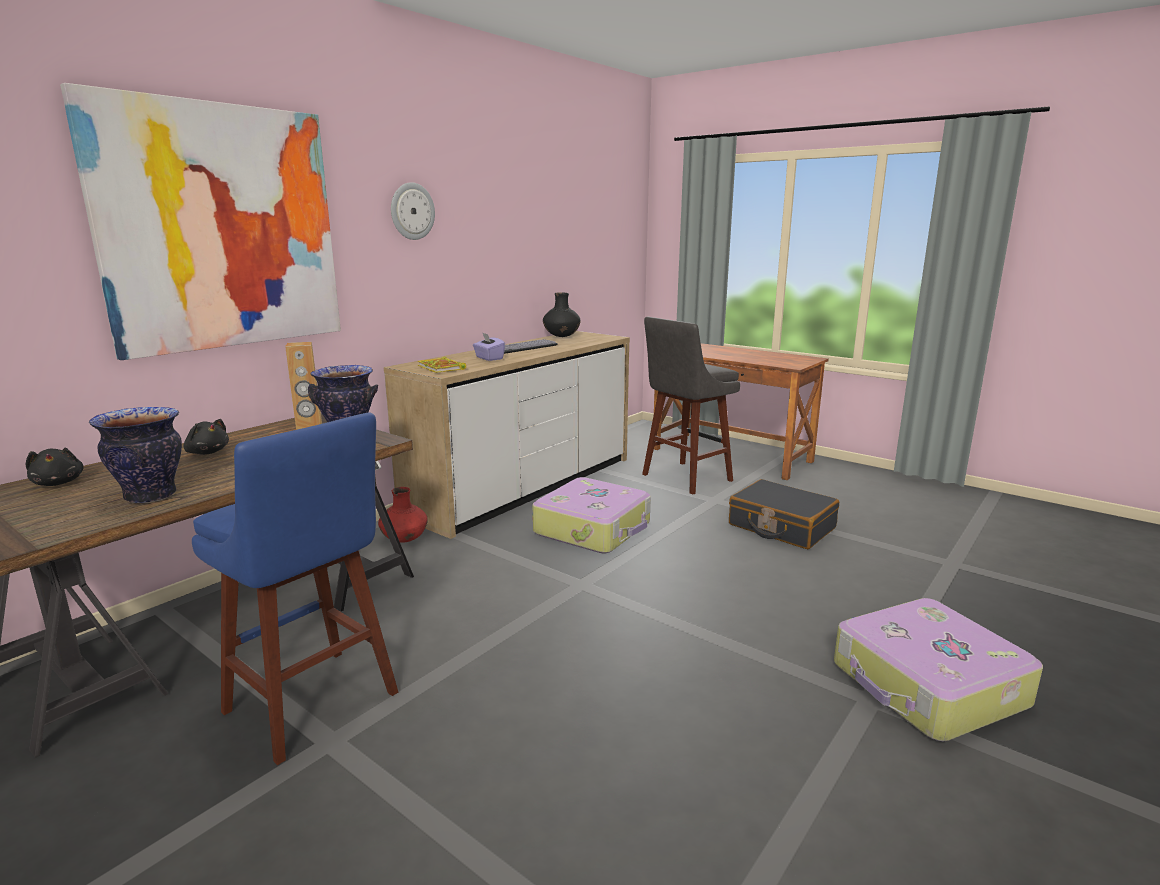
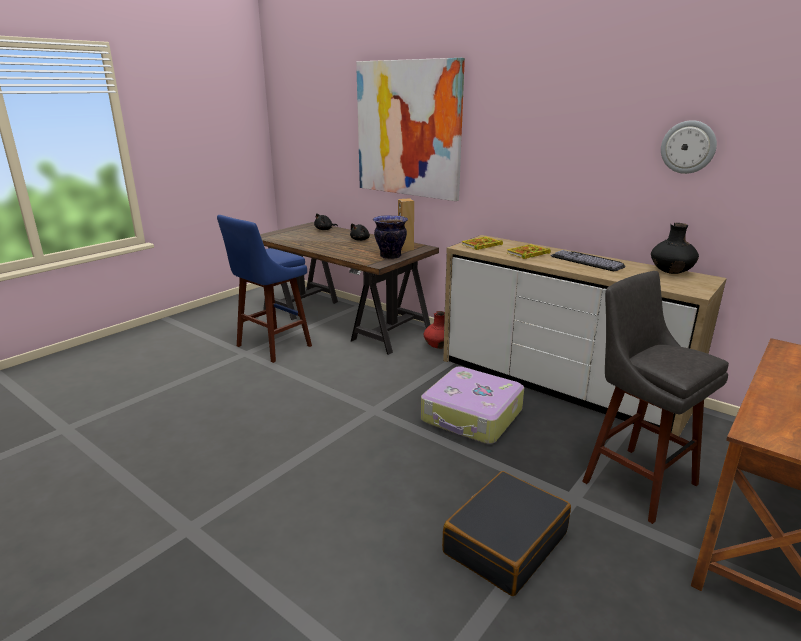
camera: 90 degrees right, 5 degrees up
vase [88,407,182,503] -> none
wall clock [391,182,435,240] -> wall clock moved to [661,120,717,174]
purple tissue box [473,332,505,361] -> book [507,244,551,259]
suitcase [834,598,1043,741] -> none

